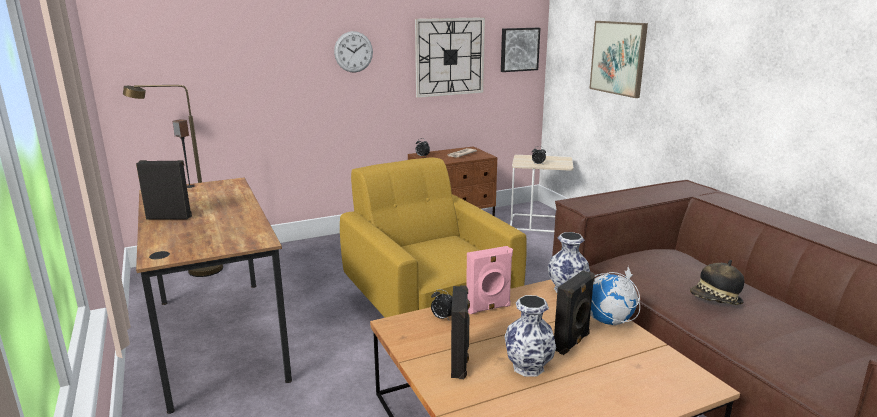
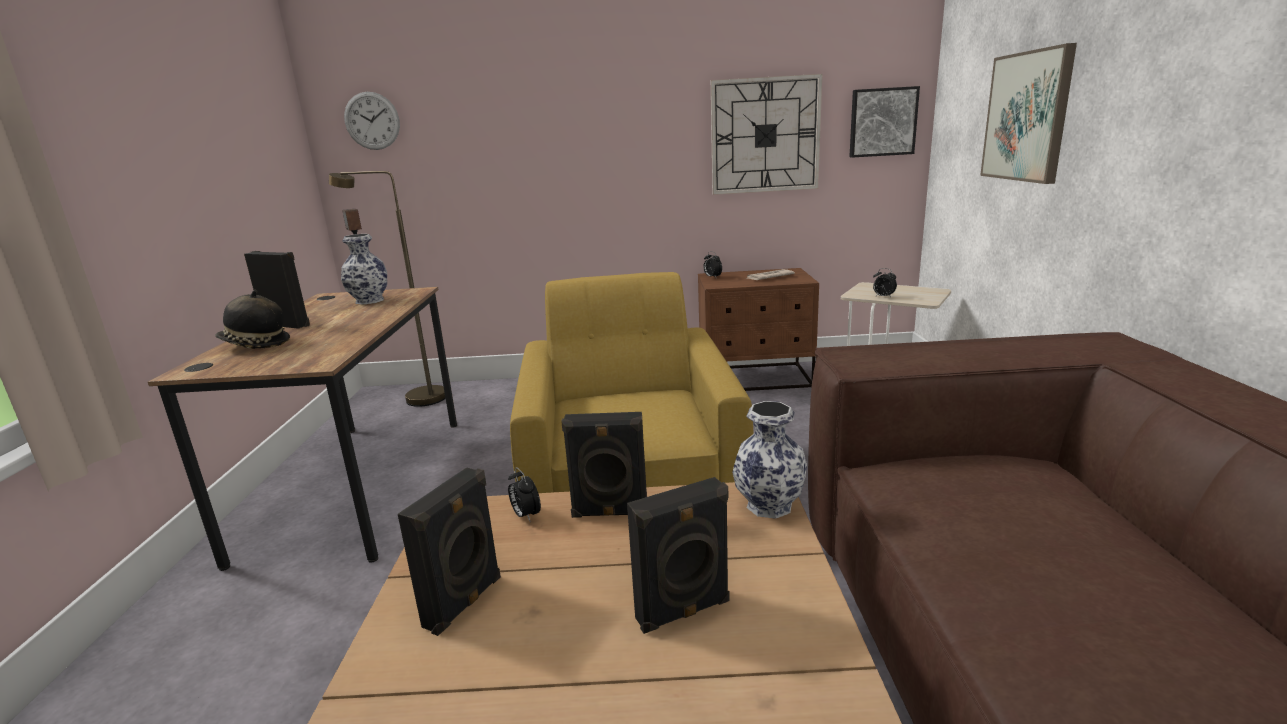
camera: 25 degrees right, 0 degrees up
wall clock [334,31,373,73] -> wall clock moved to [344,92,400,150]
pink speaker [466,246,513,314] -> black speaker [561,412,647,518]
vase [504,295,556,377] -> vase moved to [341,234,387,305]
globe [590,267,640,326] -> none
hat [690,260,744,305] -> hat moved to [215,290,290,349]

